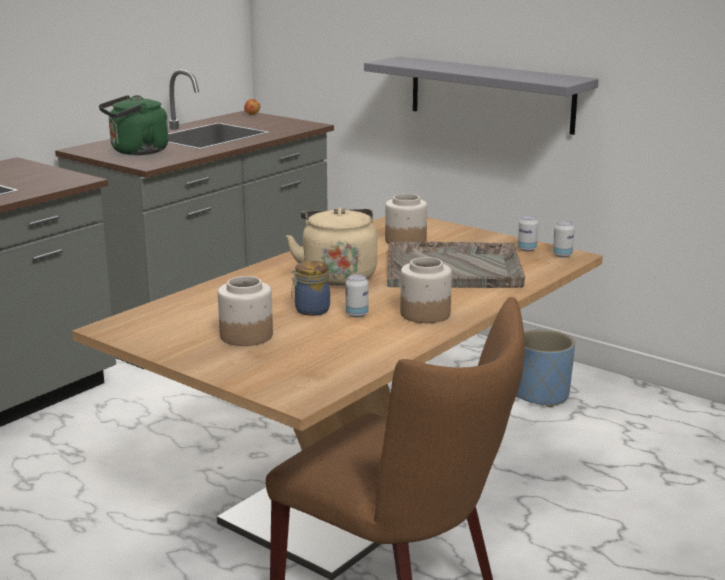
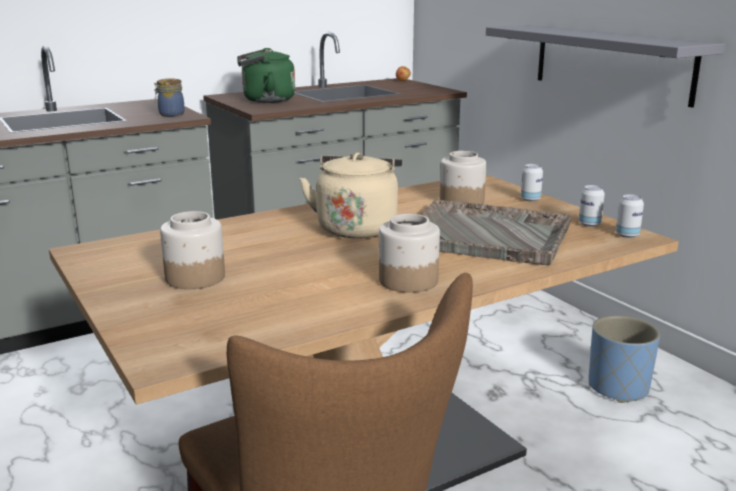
camera: 20 degrees right, 0 degrees up
jar [291,261,330,316] -> jar moved to [154,78,185,117]
can [346,274,369,318] -> can moved to [521,164,543,202]

